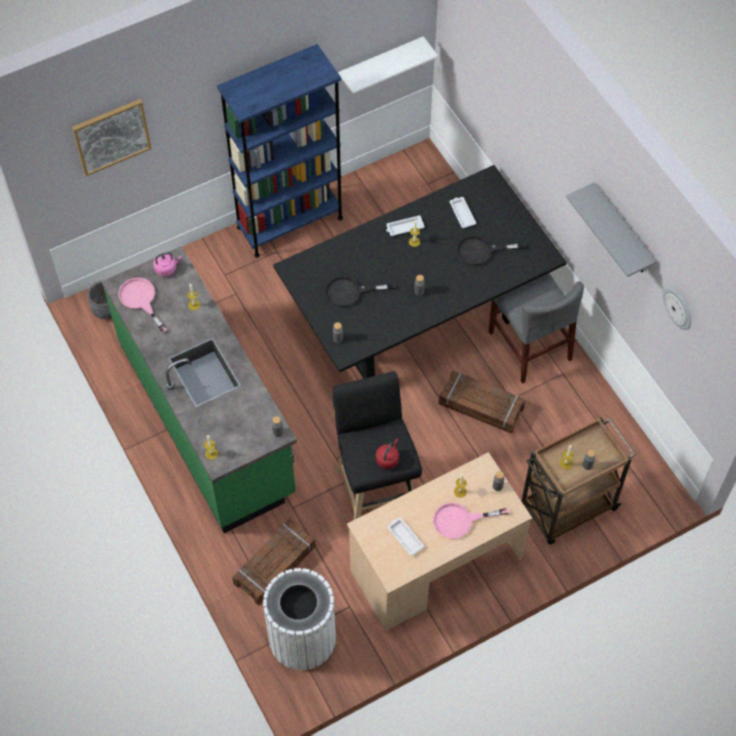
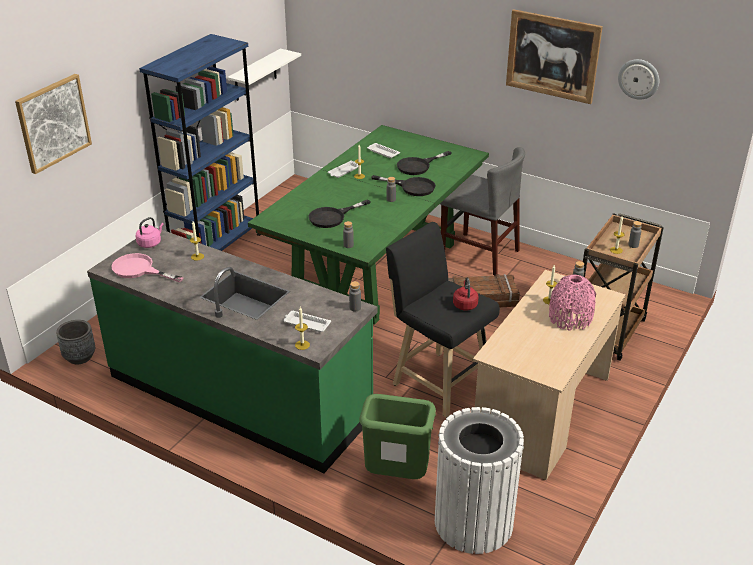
camera: 30 degrees left, 25 degrees down
crate [232,519,316,606] -> green trash can [359,394,436,479]
black dining table [273,165,567,379] -> green dining table [248,125,489,325]
white tray [387,518,425,556] -> white tray moved to [283,311,331,332]
pink frying pan [433,503,510,538] -> pink vase [549,275,596,331]
grey shelf [566,182,656,277] -> picture [506,9,603,104]
none -> black frying pan [371,175,436,196]

